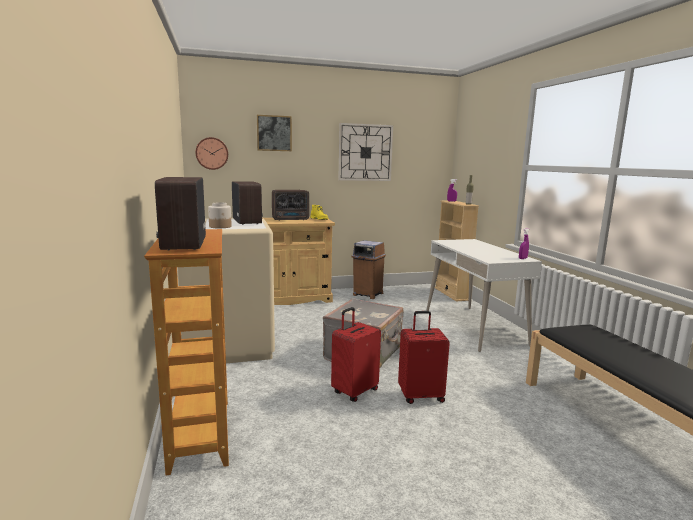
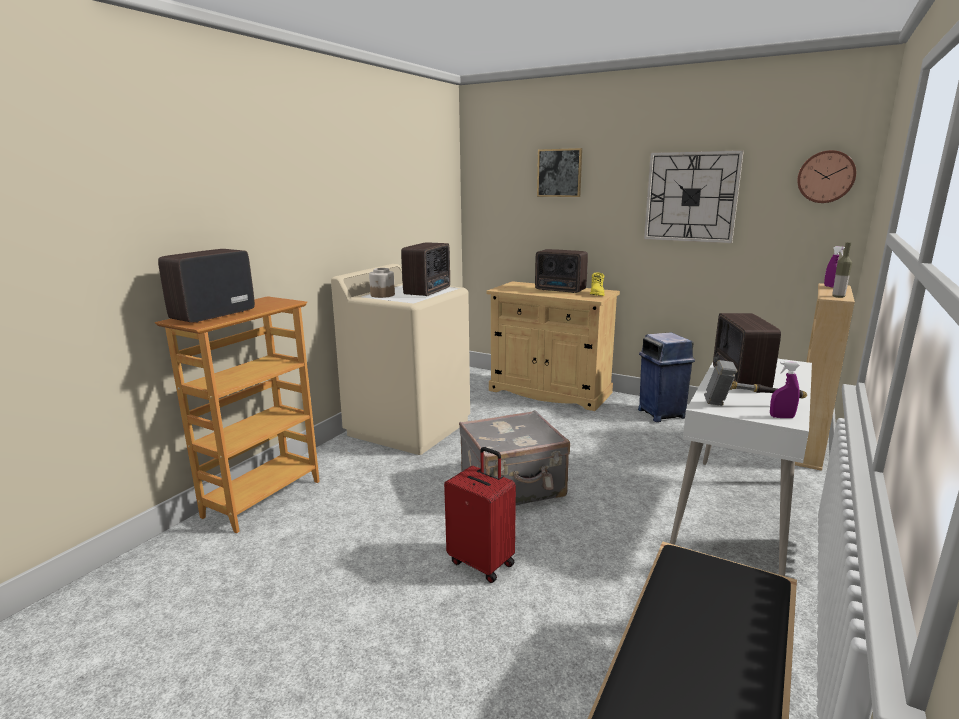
camera: 45 degrees right, 5 degrees up
wall clock [195,137,228,170] -> wall clock moved to [797,150,856,203]
red suitcase [331,307,381,402] -> none
brown trash can [352,240,386,299] -> blue trash can [638,332,695,422]
none -> hammer [704,360,807,406]
none -> radio [713,313,781,389]

